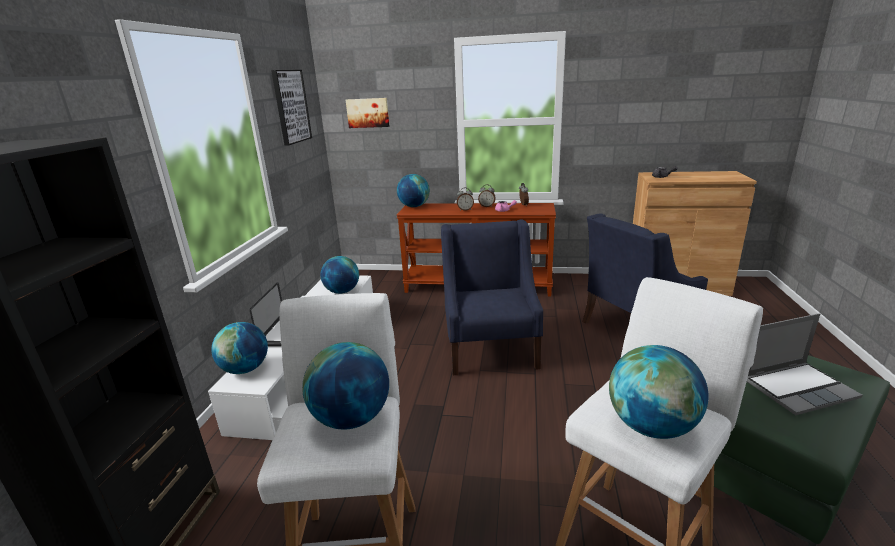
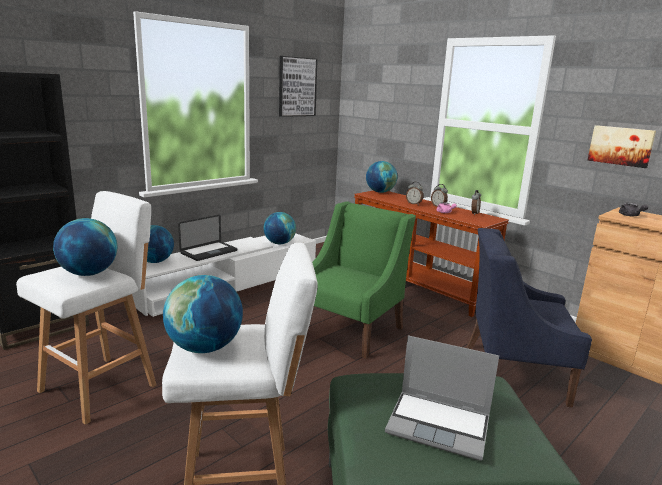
camera: 35 degrees right, 5 degrees down
picture [346,98,389,128] -> picture moved to [588,125,656,168]
blue armchair [441,220,543,375] -> green armchair [312,202,416,359]

